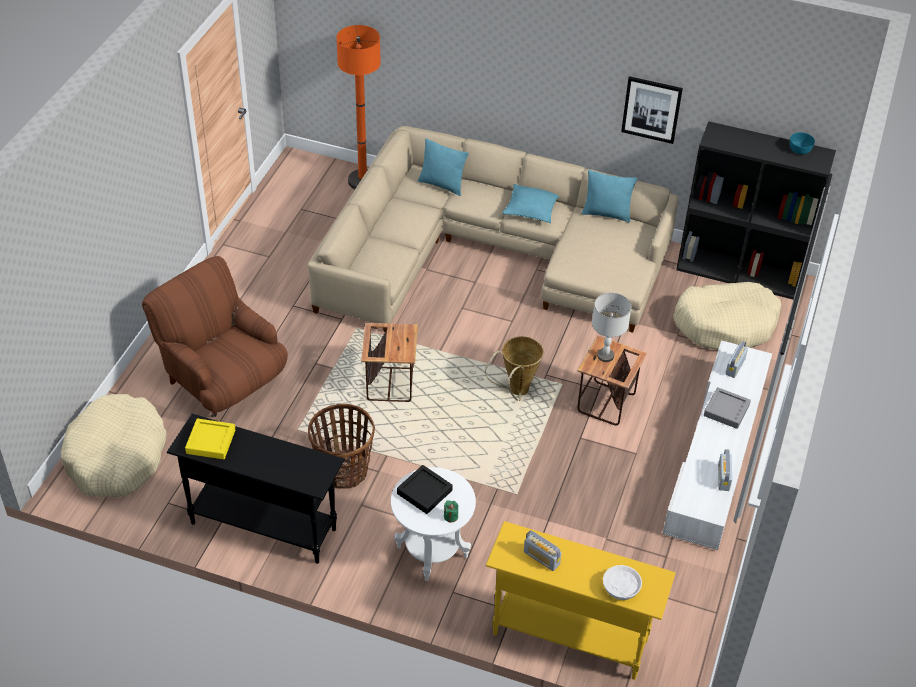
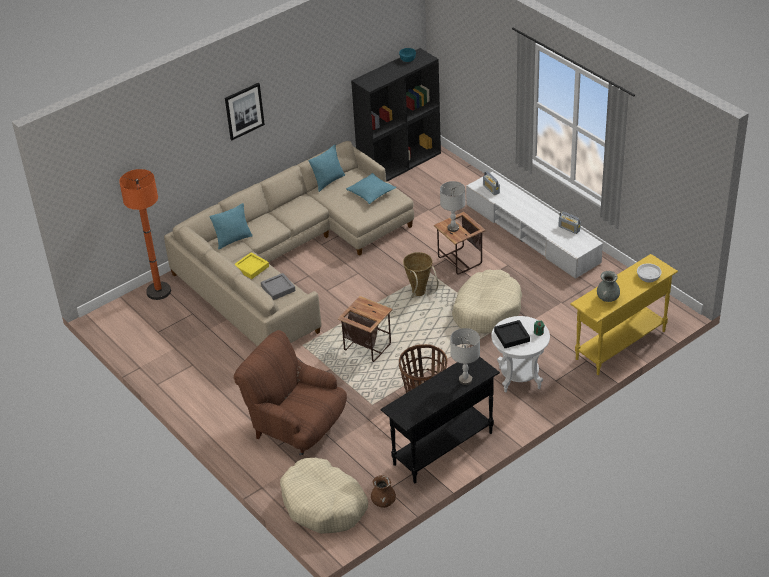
camera: 55 degrees left, 5 degrees down
brown armchair [142,256,288,417] -> brown armchair turned 45 degrees clockwise [234,330,347,456]
yellow tray [185,418,235,459] -> yellow tray moved to [234,253,269,279]
turquoise pillow [503,184,559,223] -> turquoise pillow moved to [346,173,396,204]
radio [524,530,562,571] -> grey vase [597,271,620,302]
picture [621,76,683,144] -> picture moved to [225,83,265,140]
beige dog bed [673,282,781,350] -> beige dog bed moved to [452,269,522,333]
grey tray [704,387,751,429] -> grey tray moved to [261,273,296,300]
none -> brown vase [371,475,396,508]
none -> grey table lamp [450,328,480,385]

